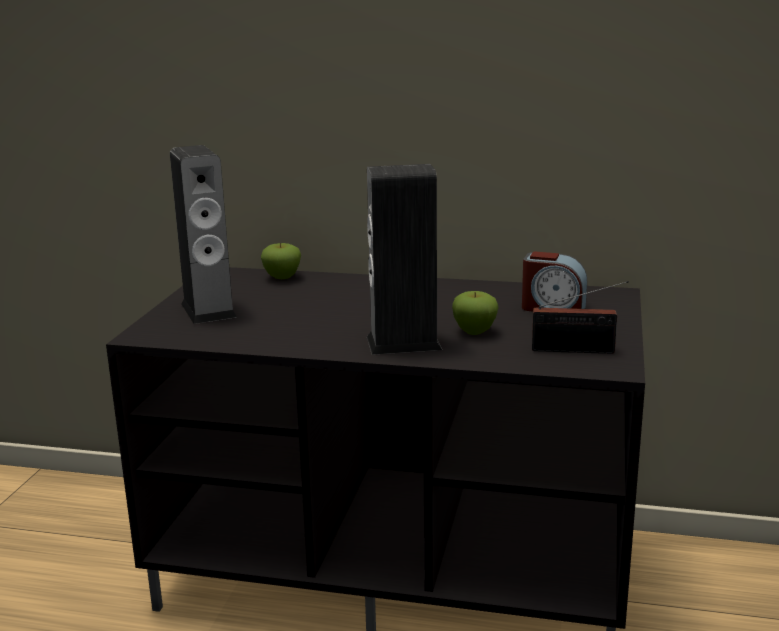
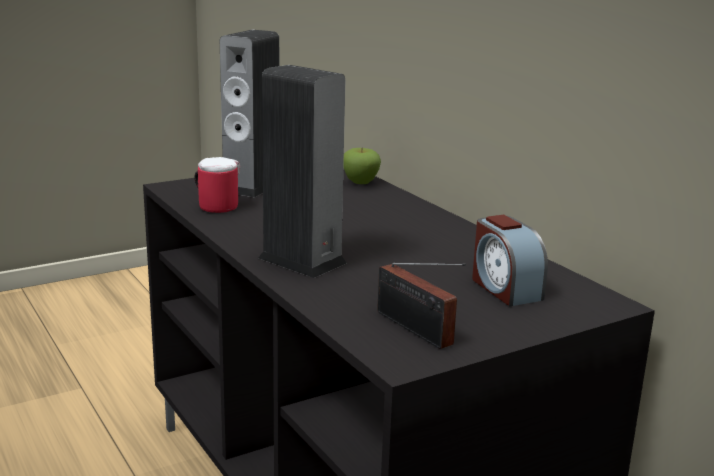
camera: 45 degrees right, 0 degrees up
apple [452,291,499,335] -> none
none -> mug [195,157,240,213]

